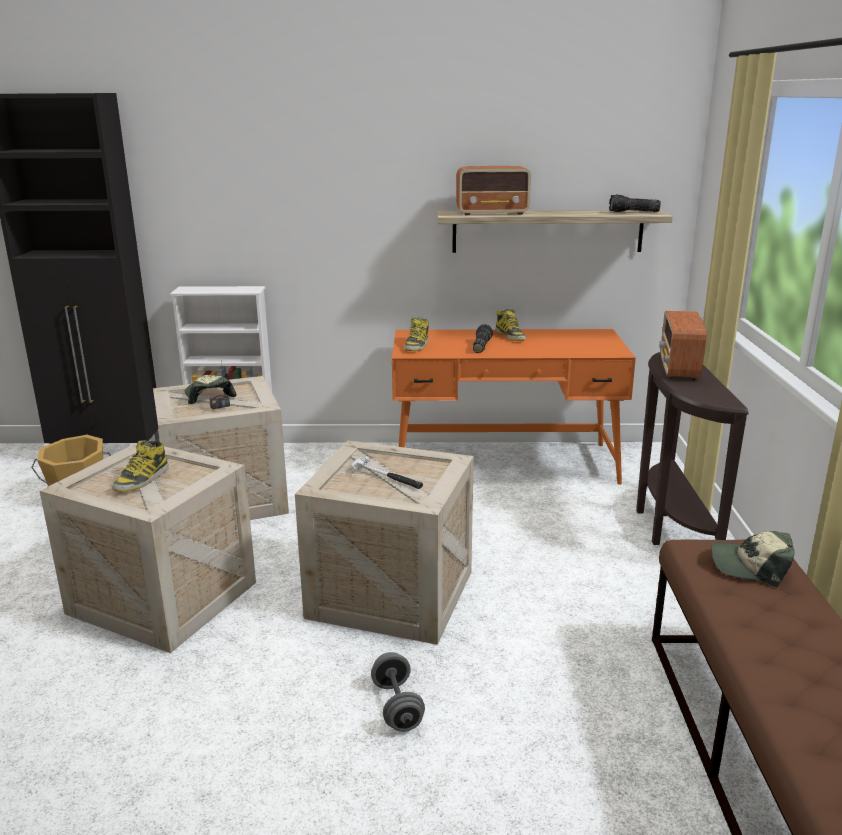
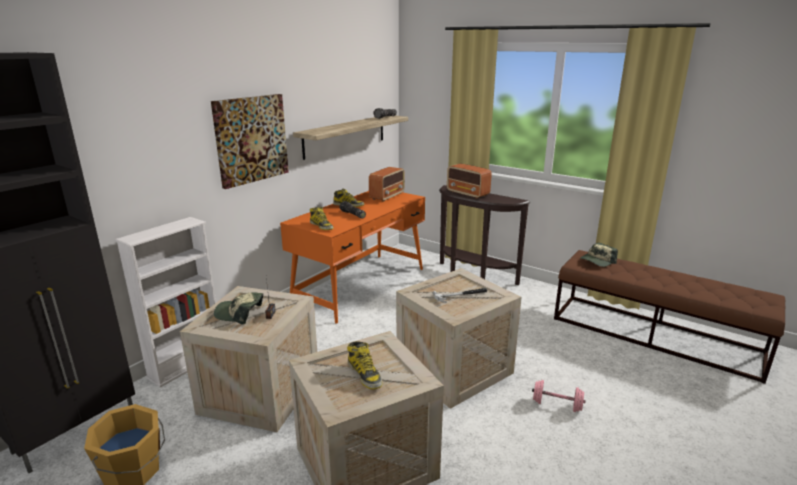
camera: 55 degrees left, 0 degrees up
grey dumbbell [371,652,425,732] -> pink dumbbell [532,380,586,412]
radio [456,166,531,215] -> radio moved to [369,167,405,202]
none -> picture [211,94,289,189]

